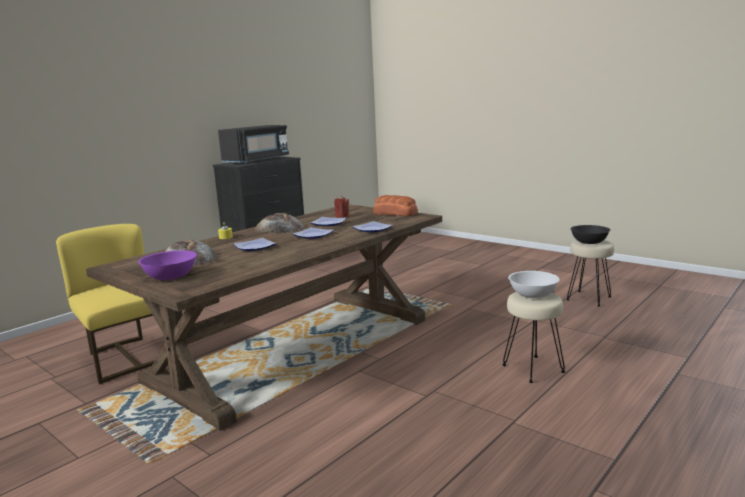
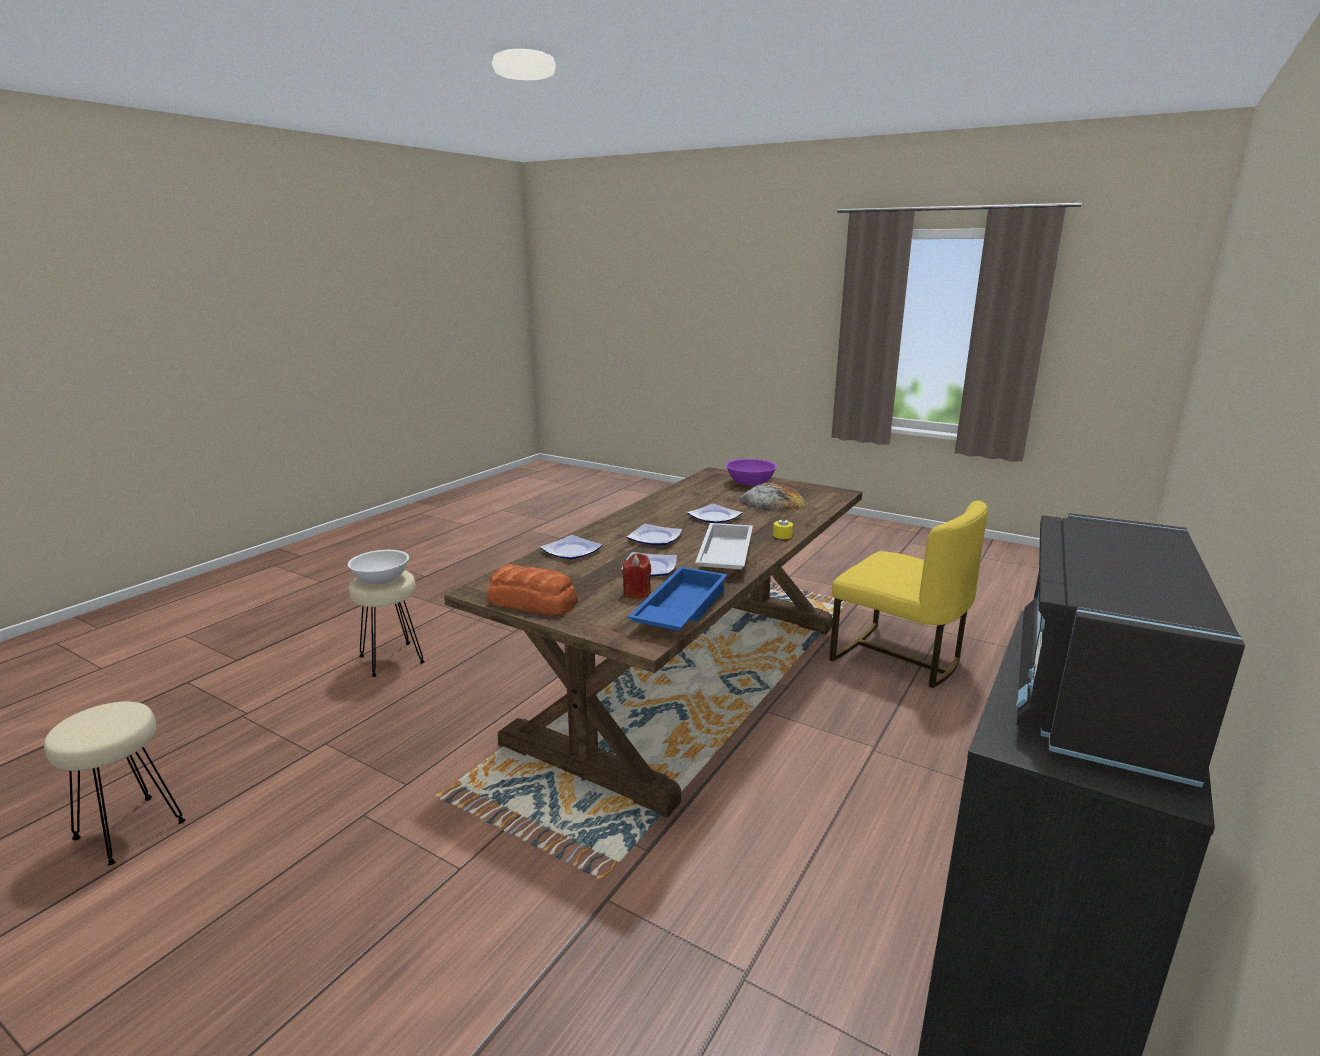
camera: 170 degrees right, 5 degrees up
bread [255,213,305,233] -> white tray [695,523,753,569]
black bowl [570,225,610,244] -> none
none -> blue tray [628,566,728,631]

